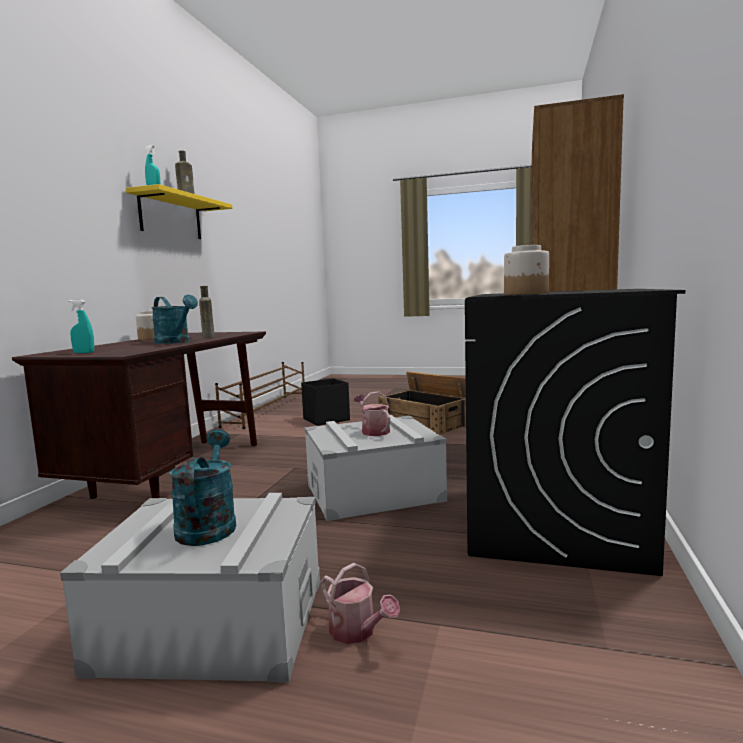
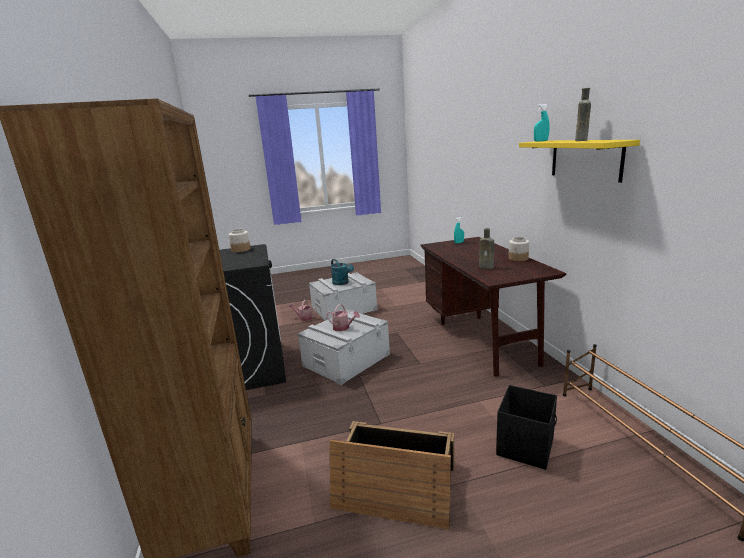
camera: 150 degrees right, 10 degrees up
turquoise watering can [151,295,198,344] -> none

